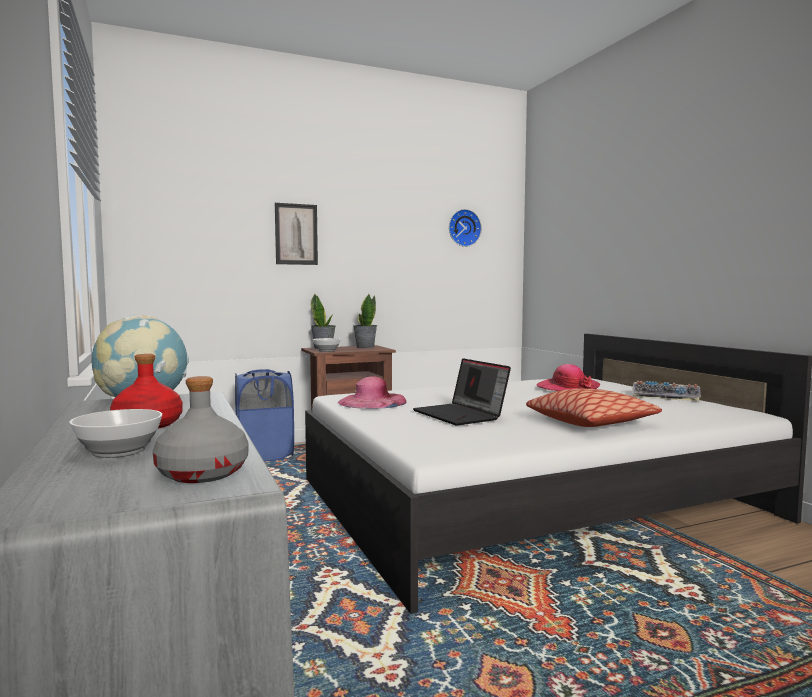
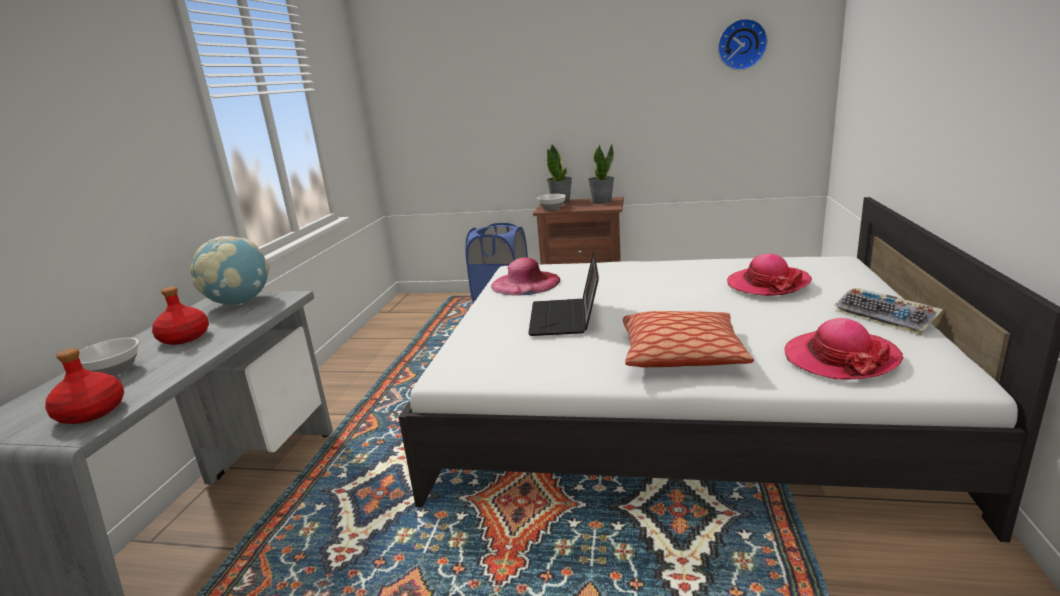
camera: 35 degrees right, 15 degrees up
grey bottle [153,376,249,483] -> red bottle [45,348,124,424]
picture [275,203,318,265] -> none
none -> hat [785,318,904,380]

